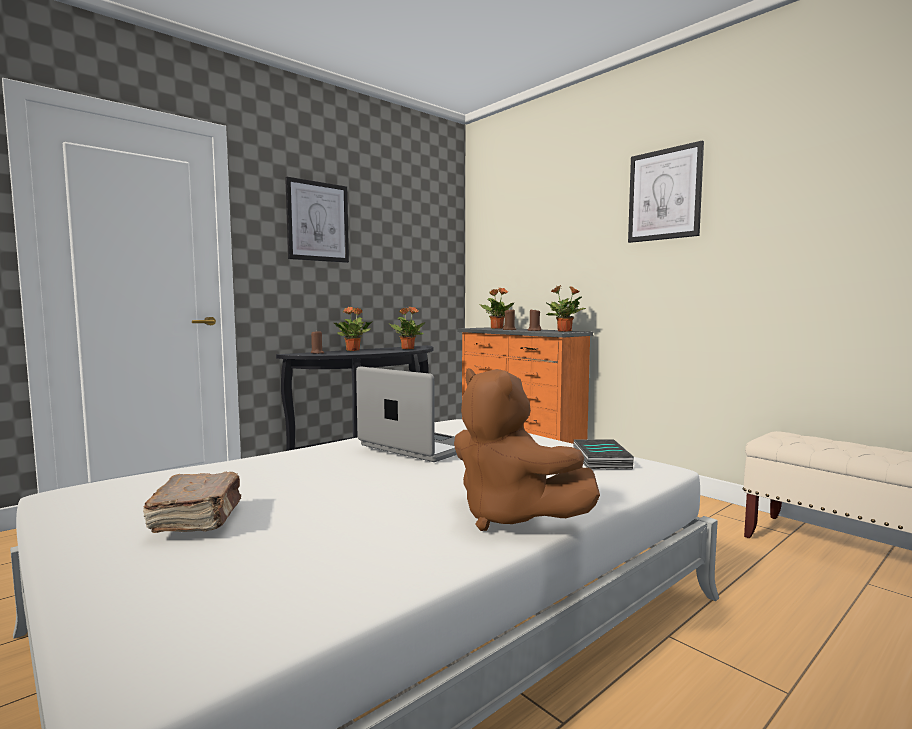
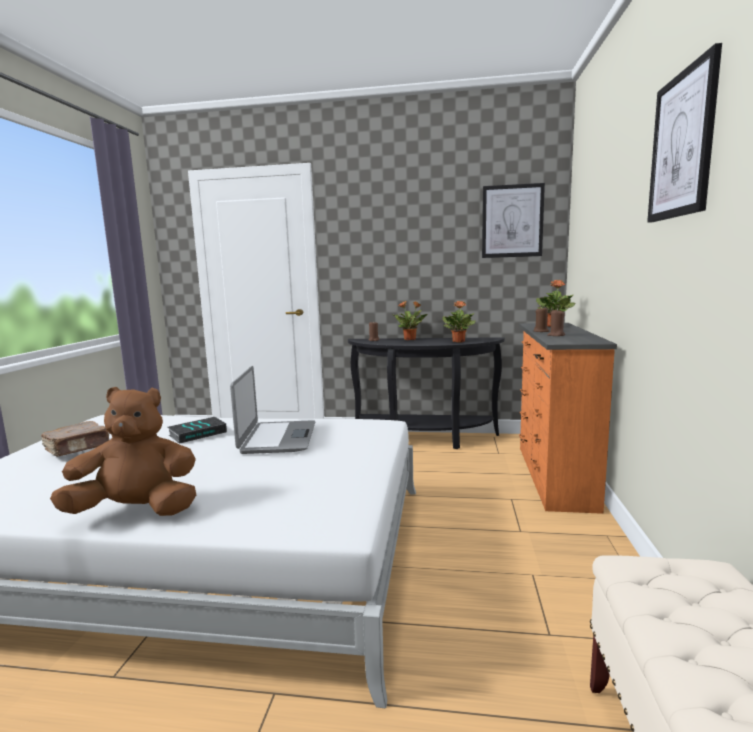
camera: 50 degrees right, 5 degrees up
picture [285,177,349,263] -> picture moved to [482,183,545,258]
brown plush toy [454,368,600,531] -> brown plush toy turned 75 degrees clockwise [50,387,196,516]
potted plant [545,285,586,332] -> none
book [573,440,634,470] -> book moved to [168,417,227,444]

